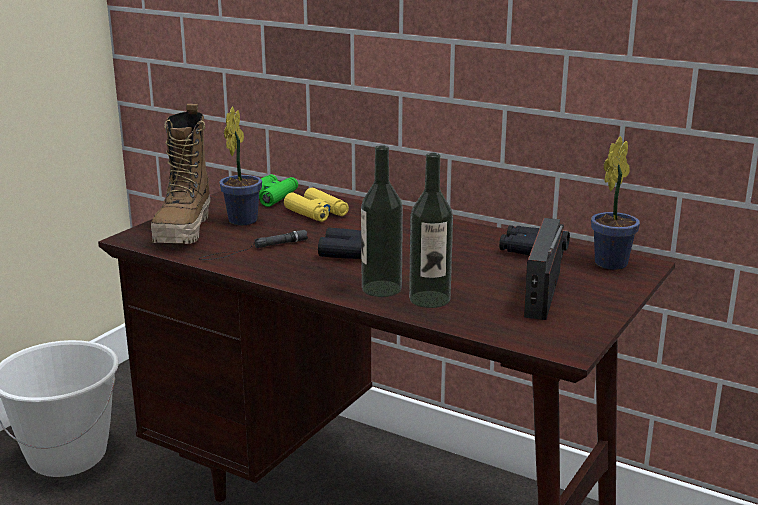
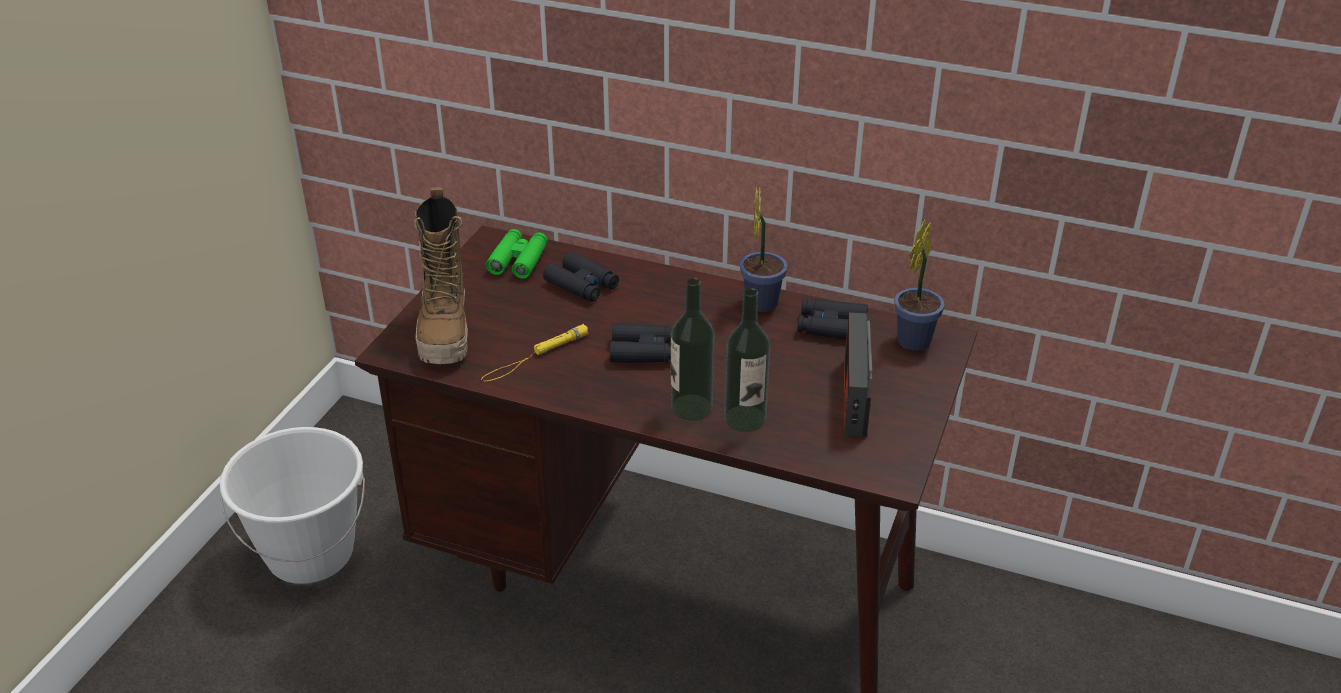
camera: 10 degrees left, 15 degrees up
black flashlight [199,230,308,260] -> yellow flashlight [481,324,589,381]
potted plant [219,106,262,225] -> potted plant moved to [740,186,788,312]
yellow binoculars [284,188,349,222] -> black binoculars [543,251,619,302]

